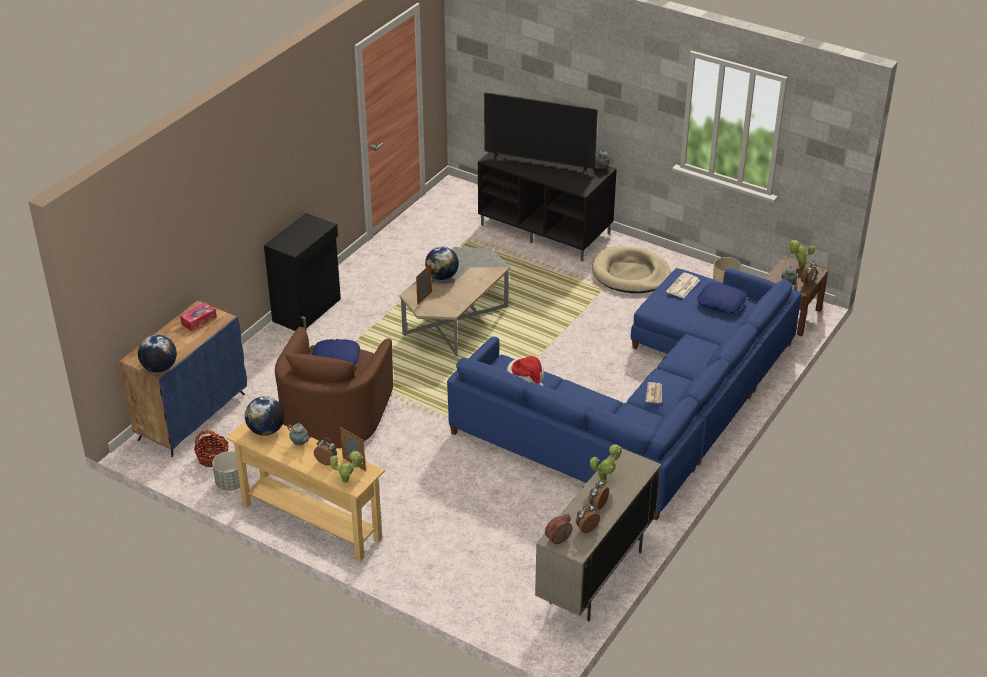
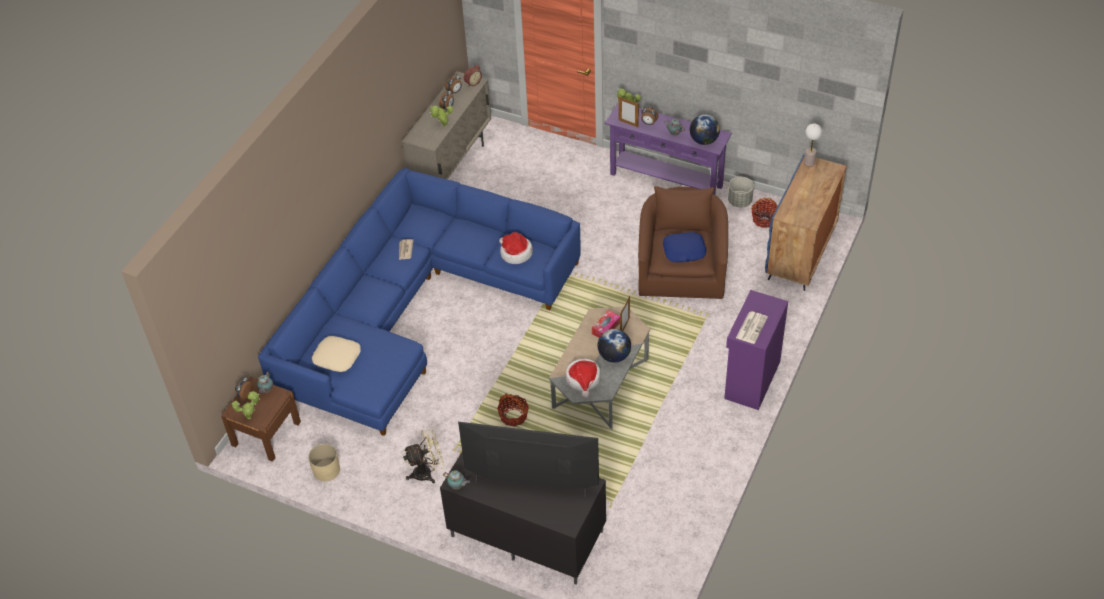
camera: 175 degrees right, 10 degrees up
globe [138,335,177,373] -> table lamp [804,124,822,167]
tissue box [180,302,217,331] -> tissue box moved to [592,310,620,338]
beige console table [226,421,385,562] -> purple console table [605,103,732,195]
black cabinet [264,213,341,331] -> purple cabinet [724,290,788,410]
beige dog bed [592,246,671,293] -> beige fan [403,428,444,483]
newspaper [666,272,700,298] -> newspaper moved to [736,311,768,344]
blue pillow [697,283,747,313] -> beige pillow [312,336,361,372]
none -> basket [497,394,529,427]
none -> hat [566,359,601,398]

